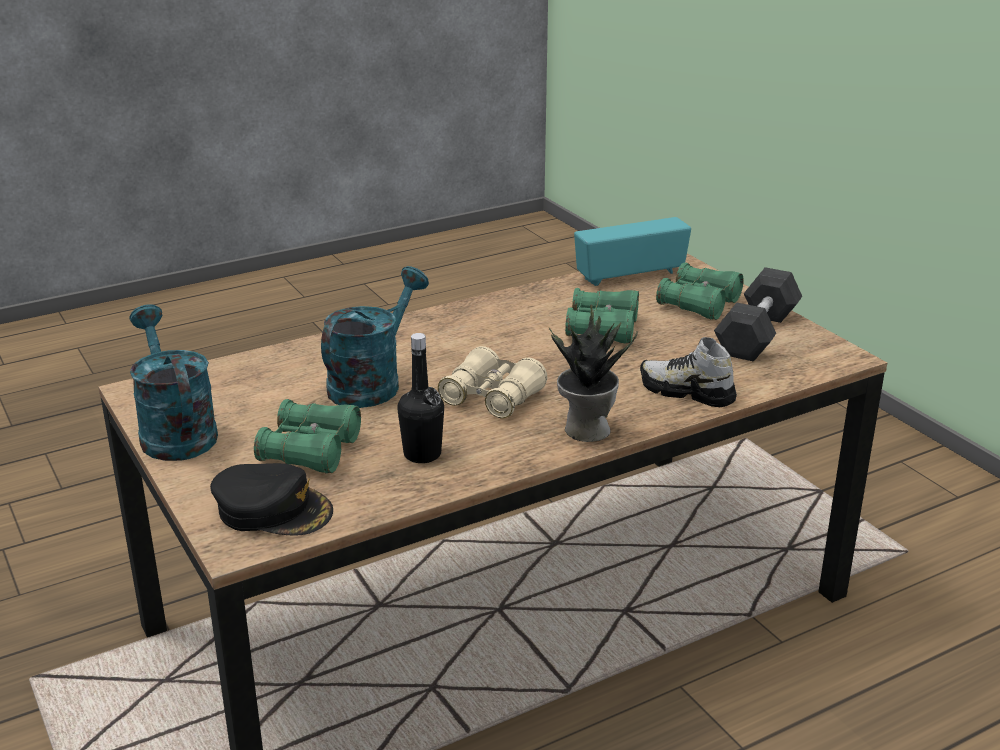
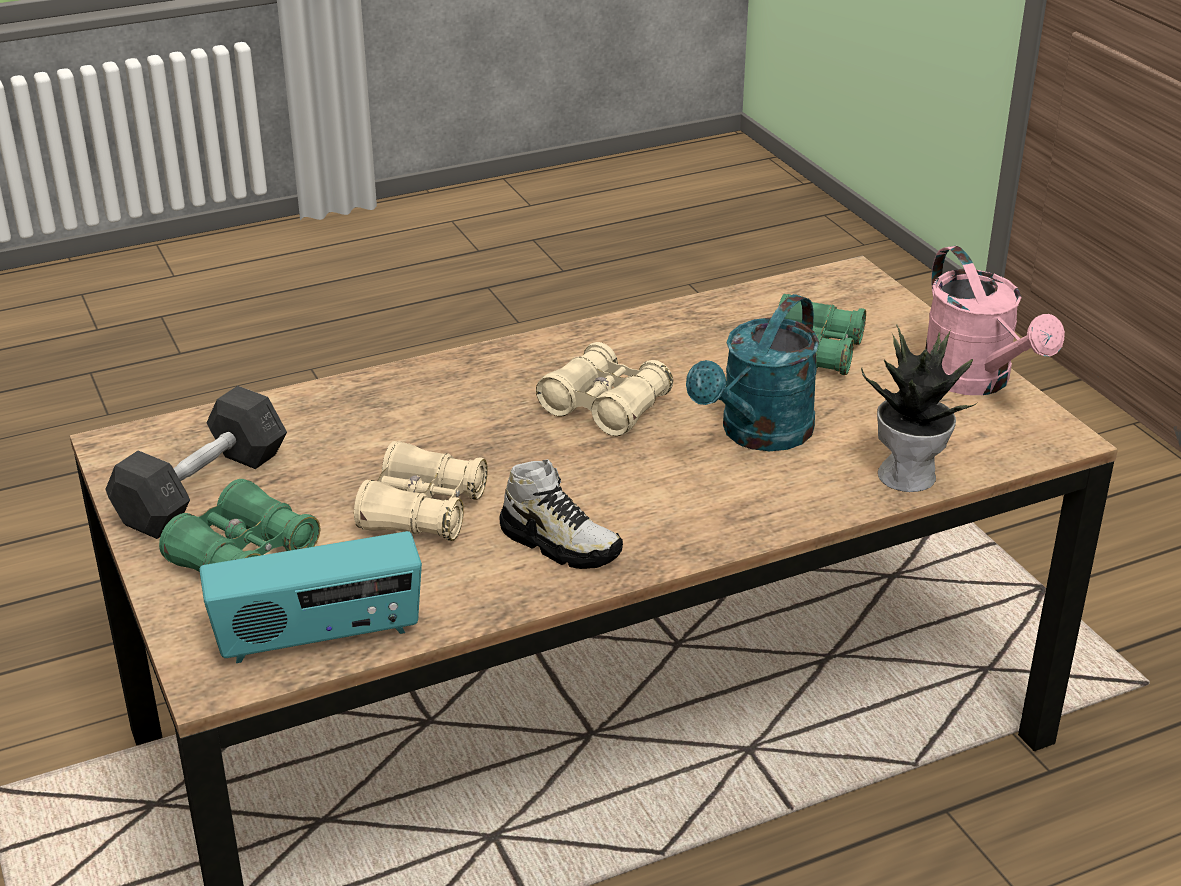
camera: 175 degrees left, 5 degrees up
turquoise watering can [129,304,218,461] -> pink watering can [926,246,1065,395]
black cap [210,463,333,536] -> none
black bottle [397,333,444,463] -> none
potted plant [549,305,638,442] -> potted plant moved to [861,324,977,492]
green binoculars [565,288,639,344] -> beige binoculars [354,441,488,541]
shoe [640,337,737,407] -> shoe moved to [499,459,623,569]

